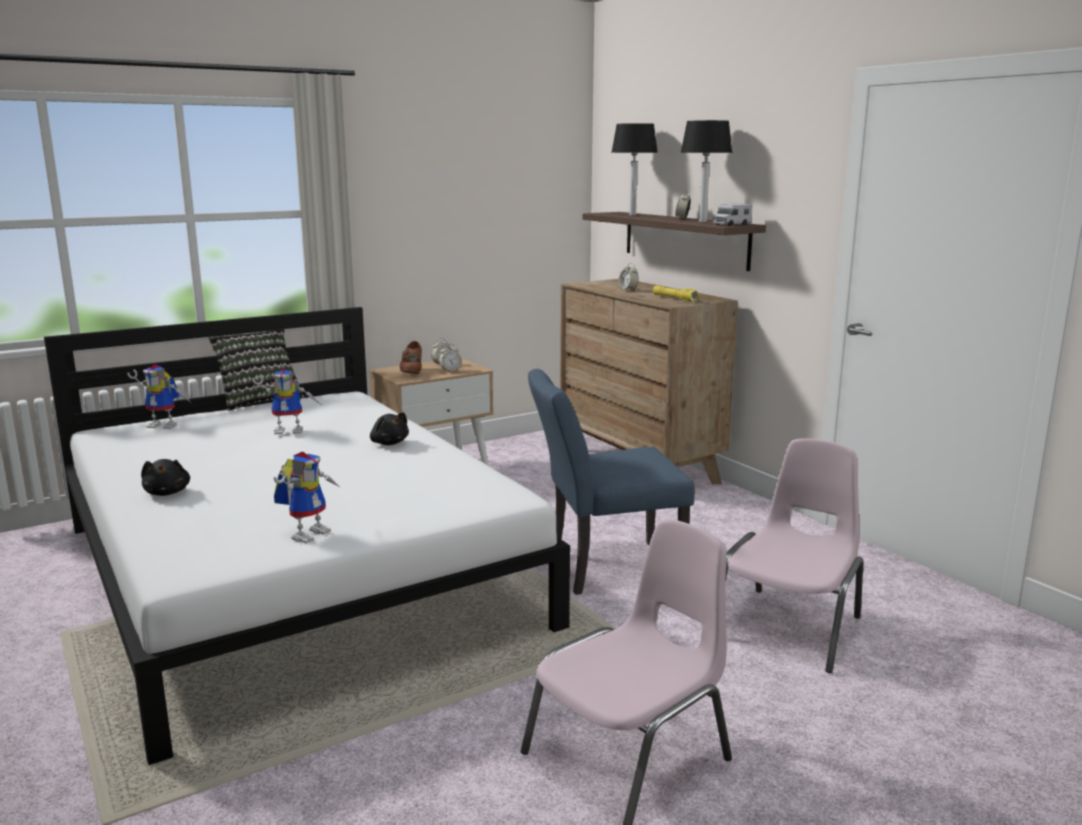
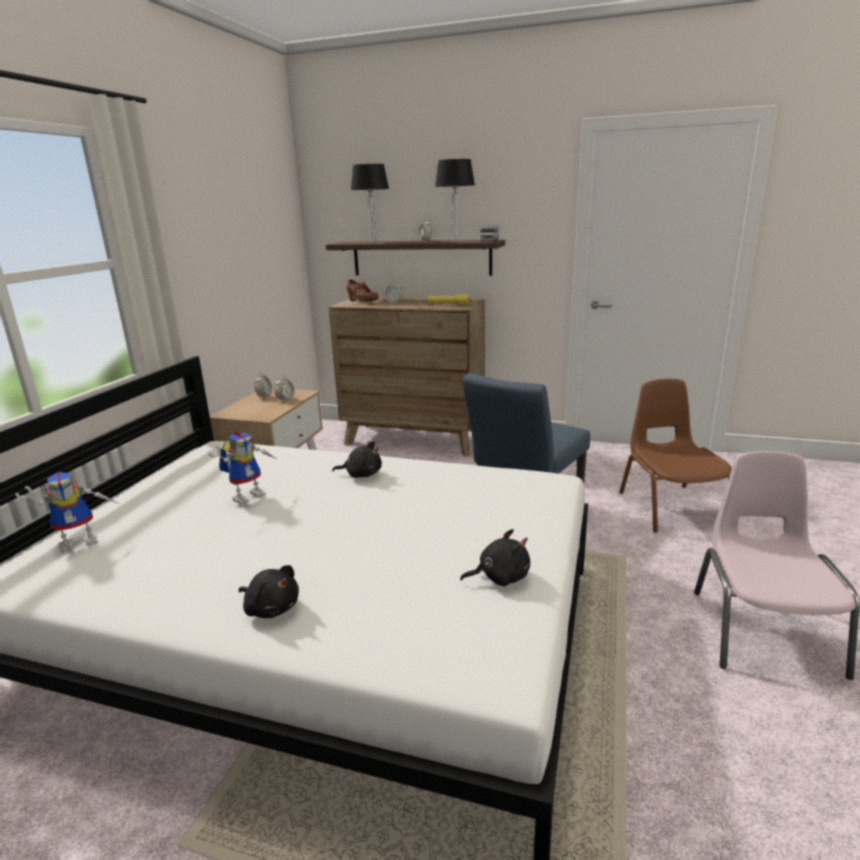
camera: 40 degrees left, 5 degrees up
pillow [208,329,305,411] -> none
toy robot [274,452,341,543] -> black plush toy [460,529,530,586]
brown shoe [400,341,422,374] -> brown shoe moved to [347,279,379,301]
pink chair [726,438,863,673] -> brown chair [619,379,732,533]

